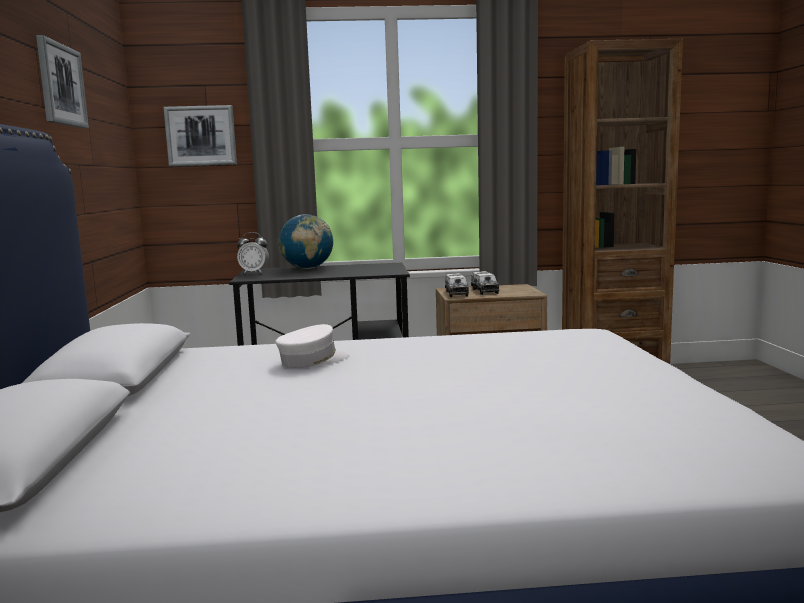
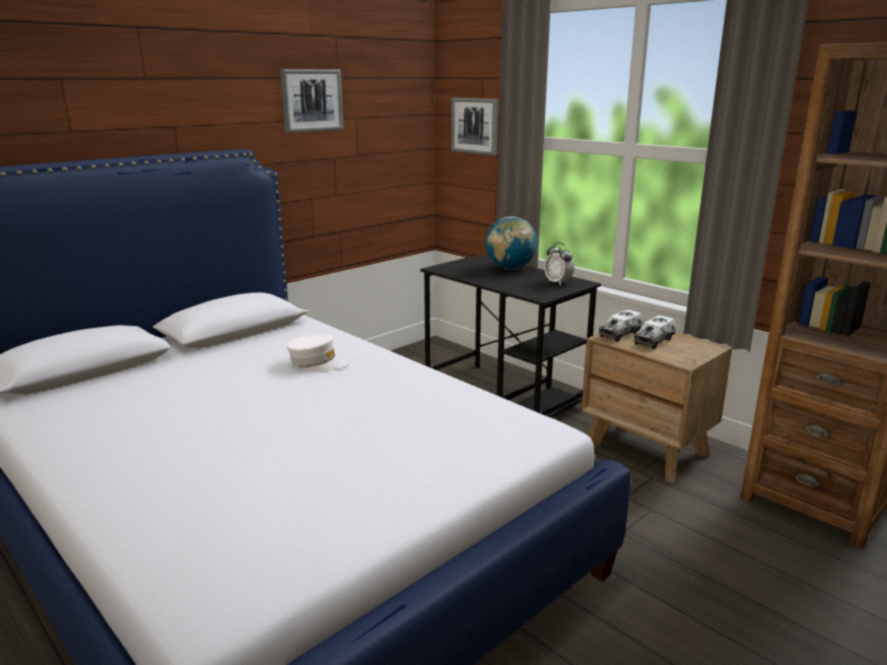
camera: 50 degrees right, 10 degrees up
alarm clock [237,232,269,274] -> alarm clock moved to [544,243,574,286]

